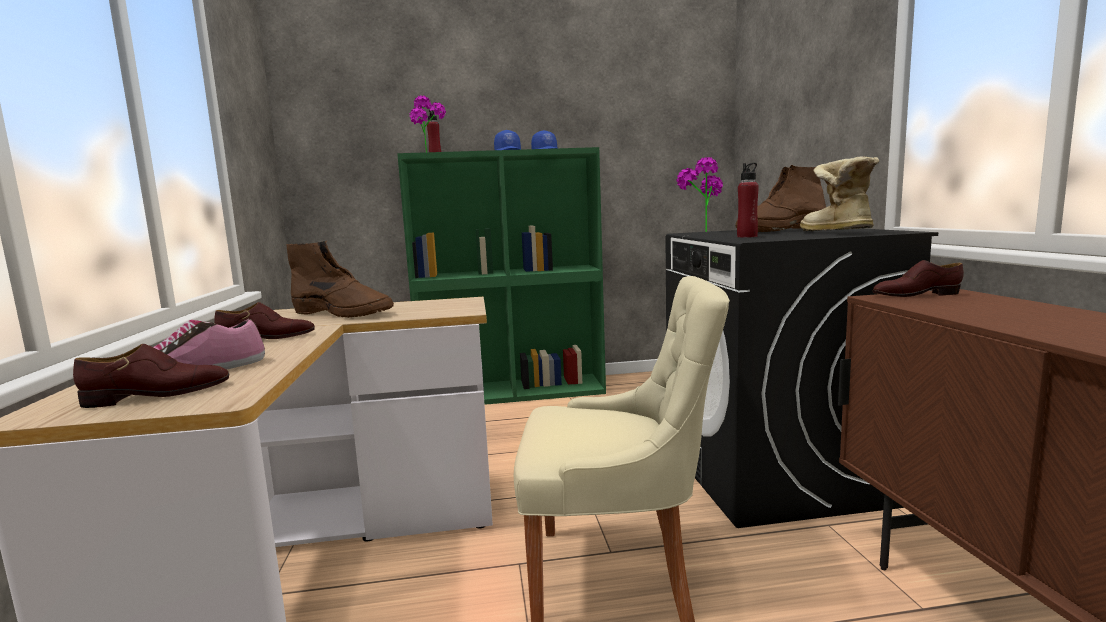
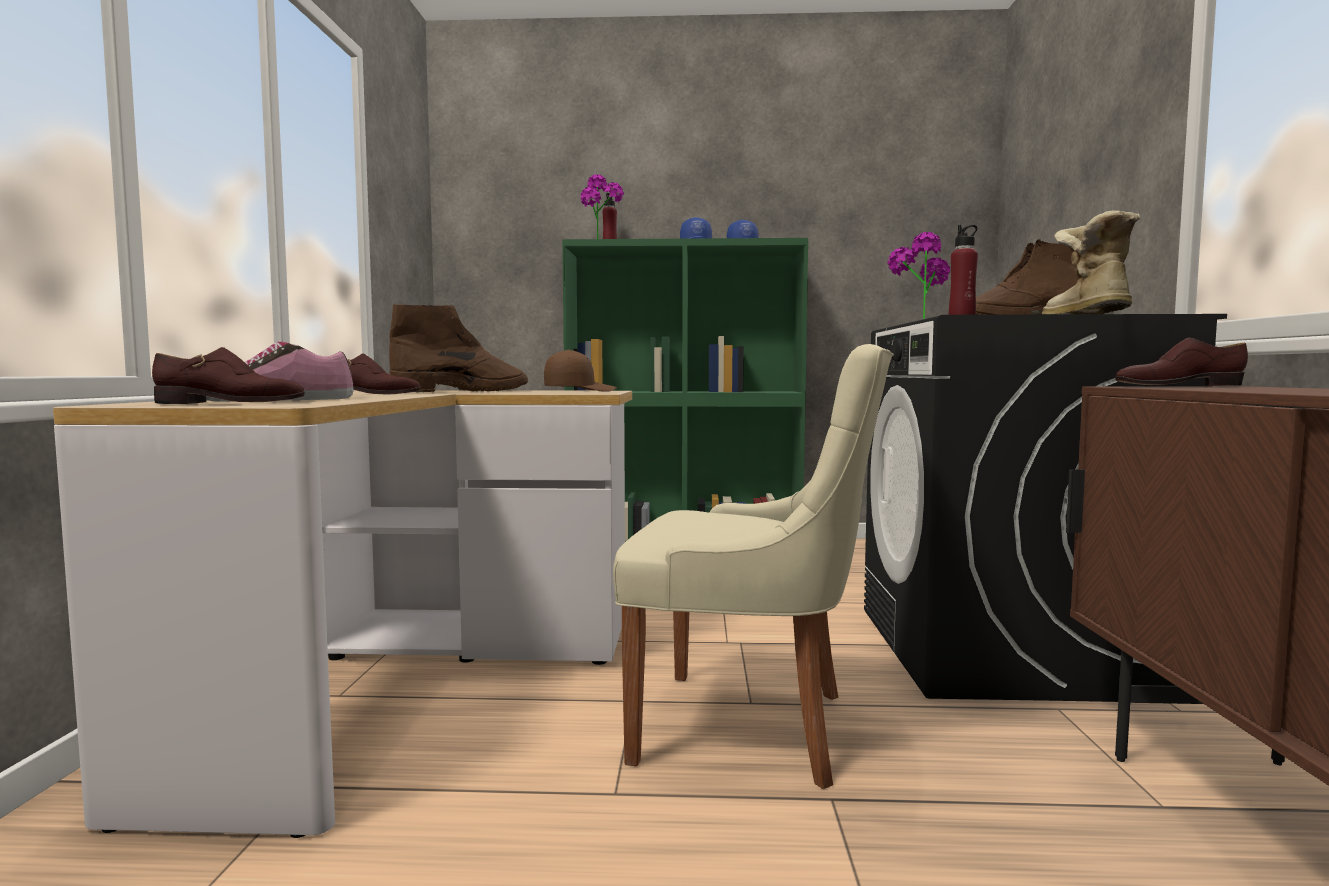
camera: 10 degrees right, 5 degrees down
brown boot [286,241,394,318] -> brown boot turned 75 degrees counterclockwise [389,304,528,392]
none -> brown cap [544,350,617,392]

